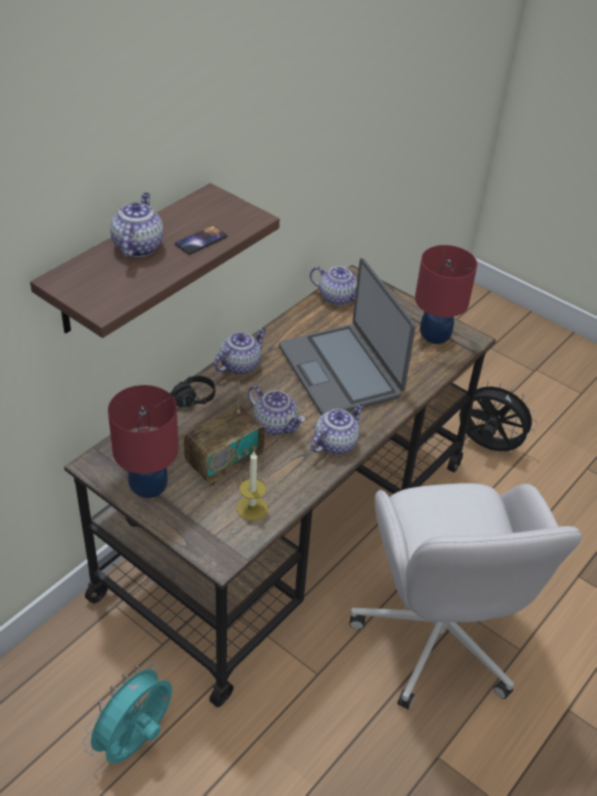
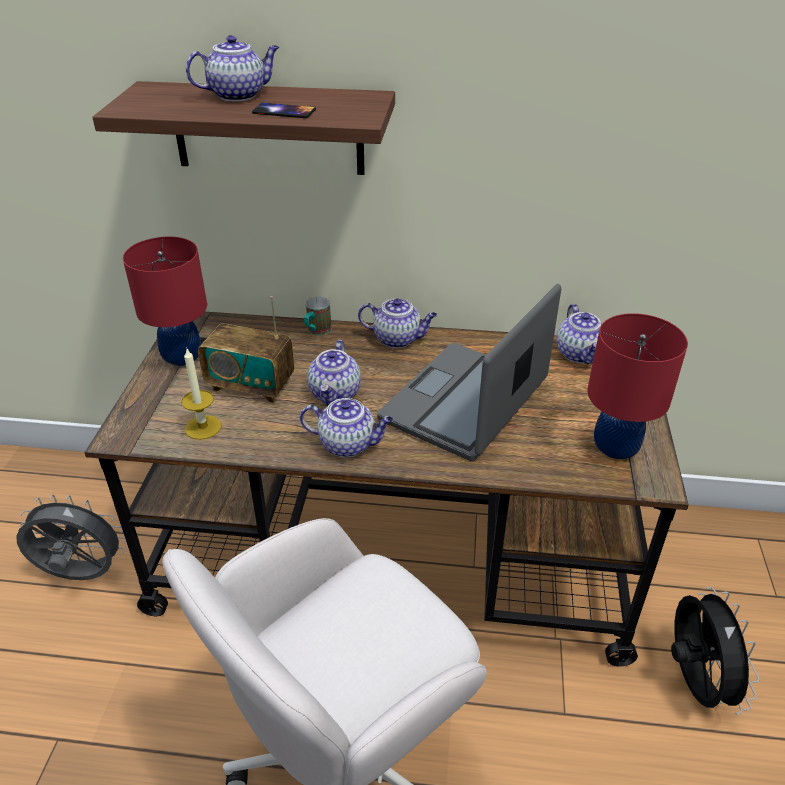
camera: 60 degrees right, 5 degrees down
turquoise fan [82,662,172,764] -> grey fan [16,494,126,580]
black headphones [170,376,215,407] -> mug [304,297,331,336]

